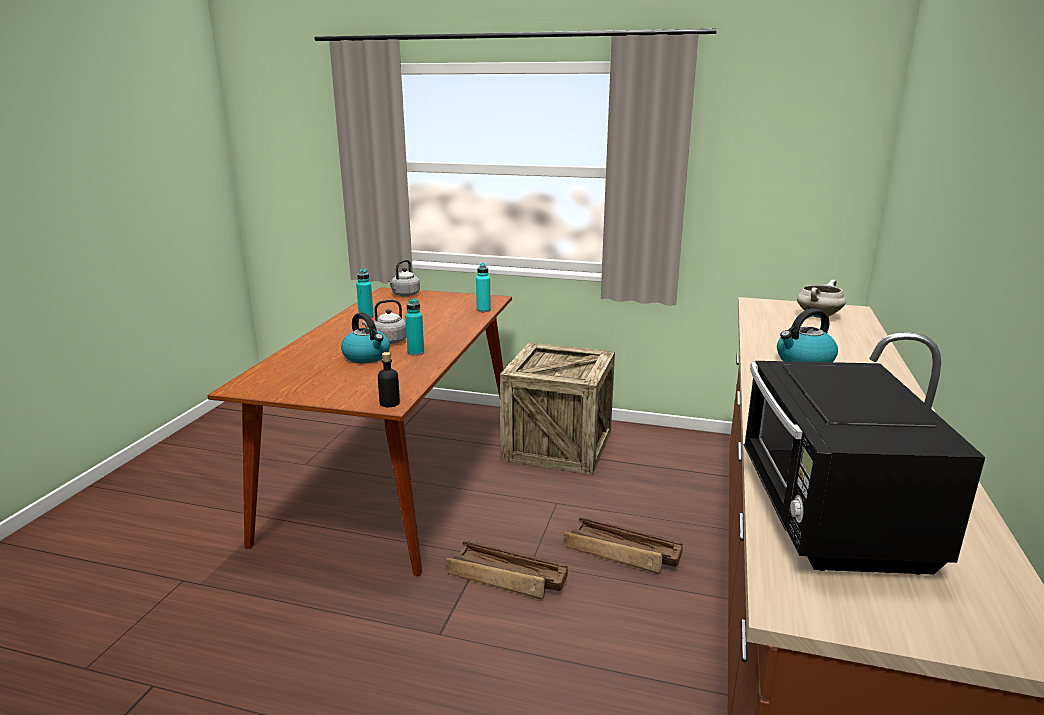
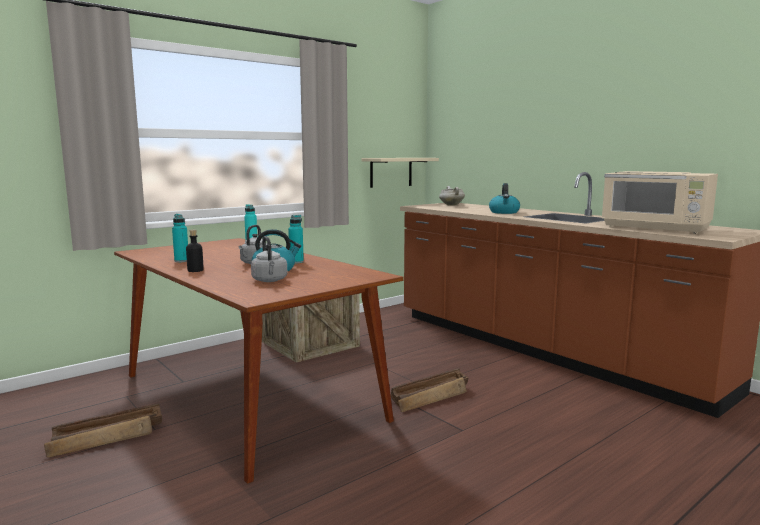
camera: 55 degrees left, 10 degrees down
black bottle [378,352,400,407] -> black bottle moved to [186,230,204,272]
grey kettle [387,260,420,297] -> grey kettle moved to [251,236,287,282]
crate [564,517,683,574] -> crate moved to [44,404,162,457]
black microwave [743,361,985,575] -> beige microwave [602,171,718,234]
none -> beige shelf [362,158,439,188]

